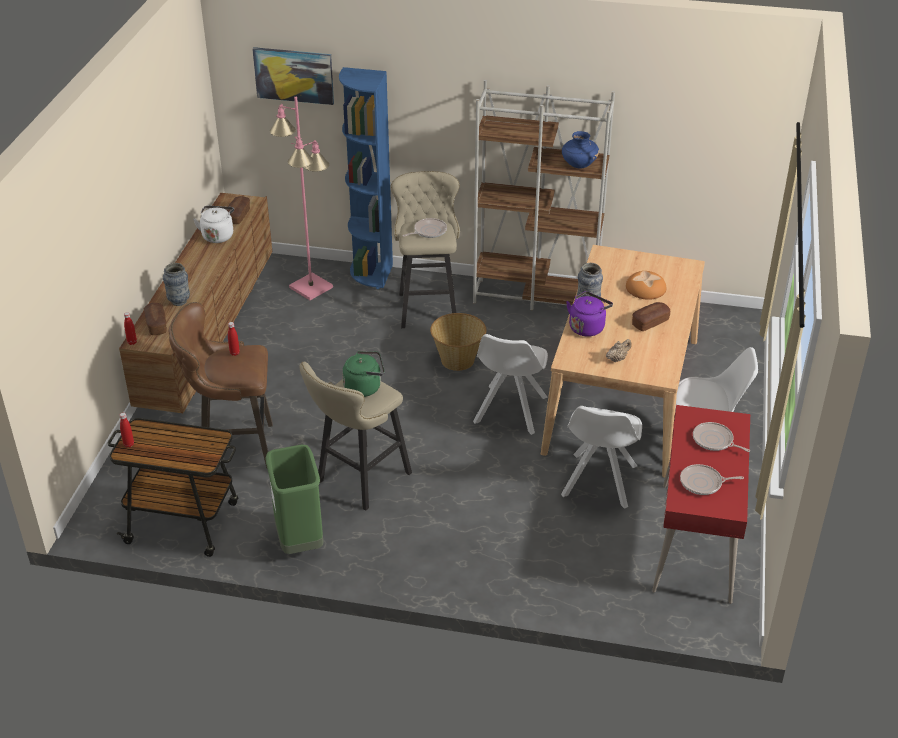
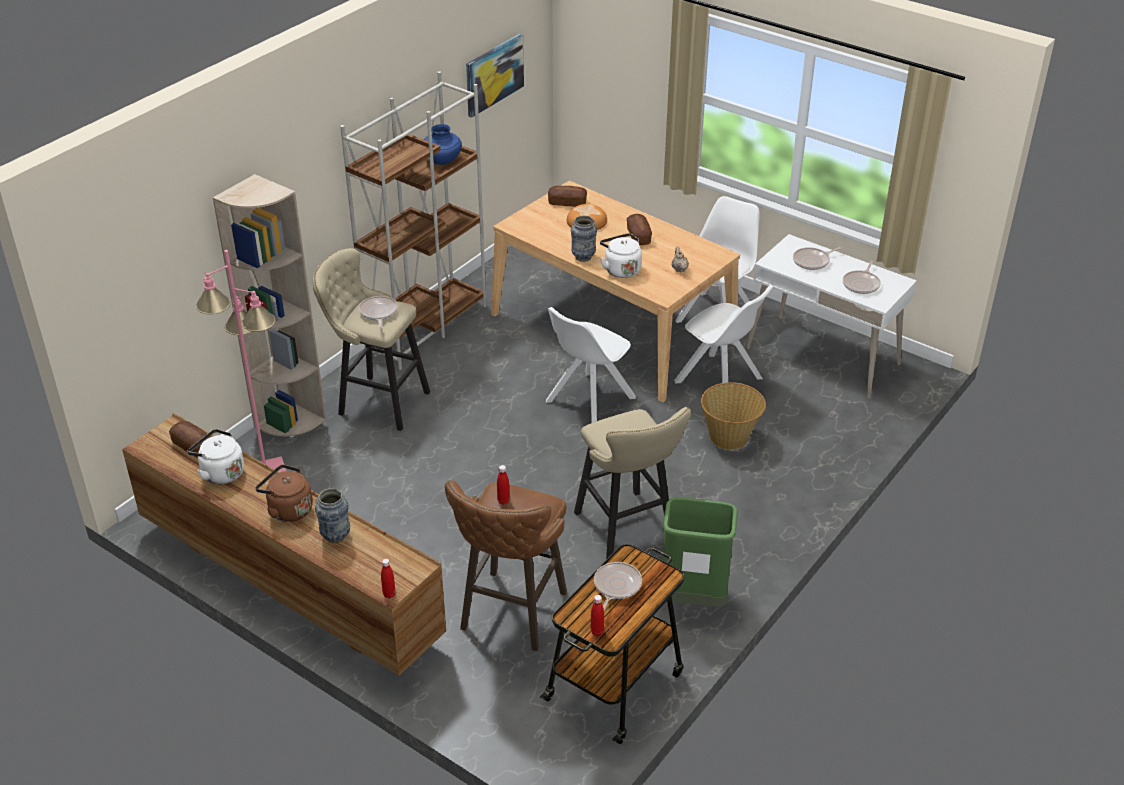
camera: 65 degrees left, 0 degrees up
bread [144,303,167,335] -> bread moved to [548,186,587,207]
picture [252,47,334,105] -> picture moved to [466,34,524,118]
blue bookcase [339,67,393,289] -> beige bookcase [213,174,326,438]
green kettle [342,351,385,397] -> none
basket [430,313,486,371] -> basket moved to [701,382,766,450]
white chair [473,334,548,435] -> white chair turned 90 degrees clockwise [546,307,636,423]
purple kettle [566,291,613,337] -> white kettle [600,233,642,278]
red desk [652,405,750,604] -> white desk [746,234,917,399]
none -> brown kettle [255,465,313,522]
none -> frying pan [594,562,642,611]

